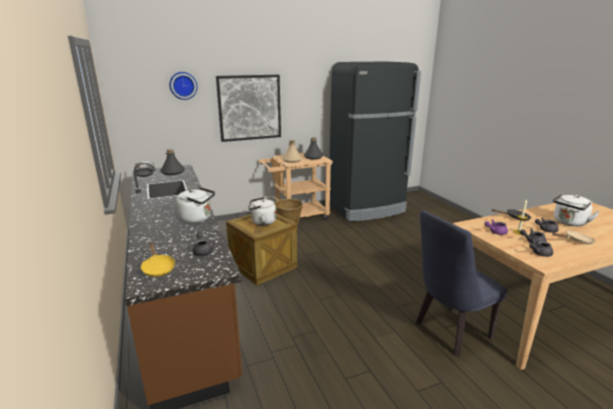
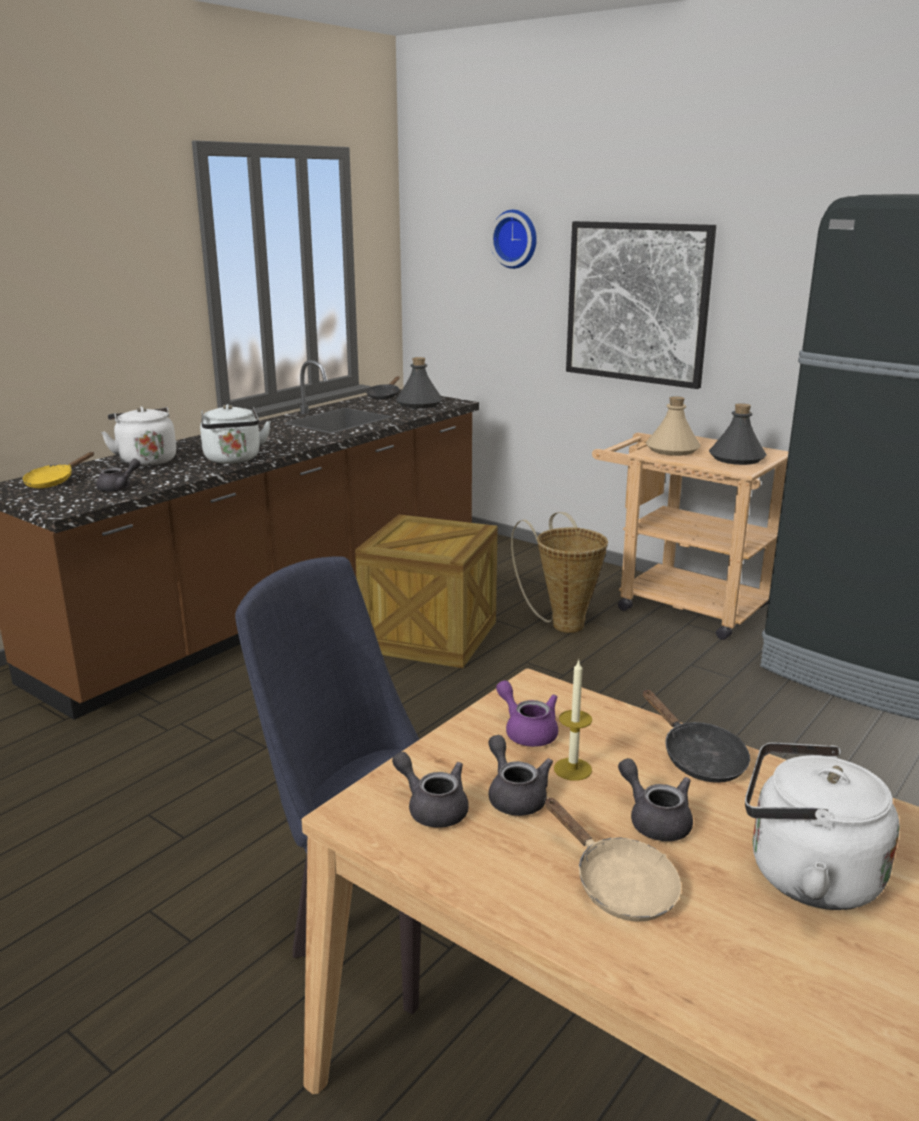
camera: 60 degrees right, 0 degrees up
white kettle [248,197,276,226] -> white kettle moved to [101,407,176,467]

